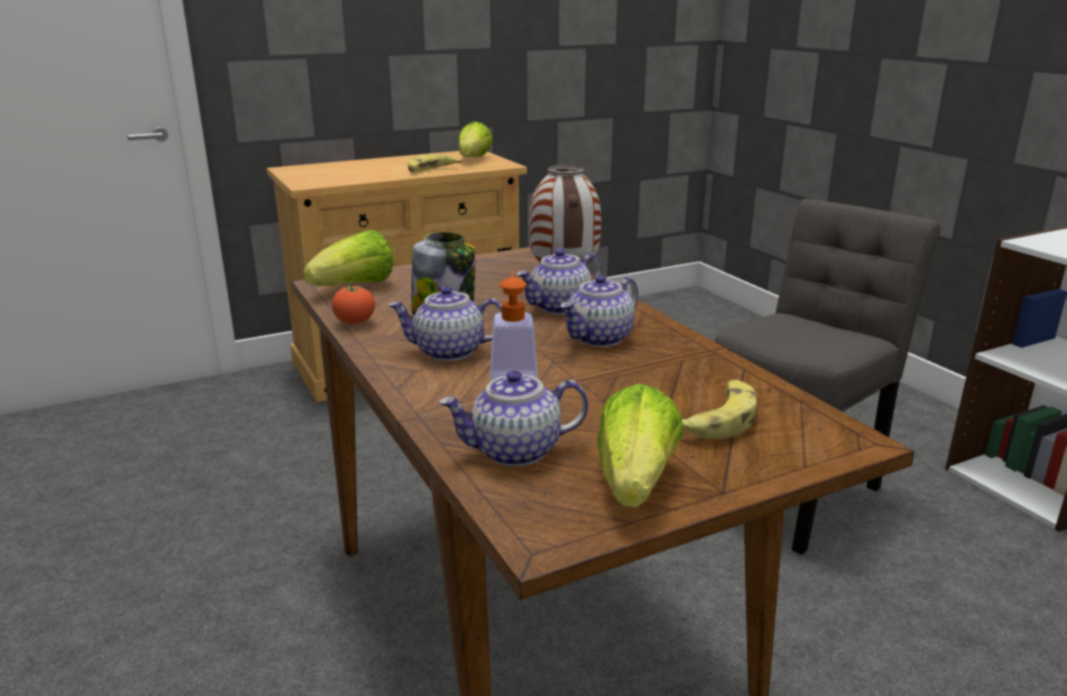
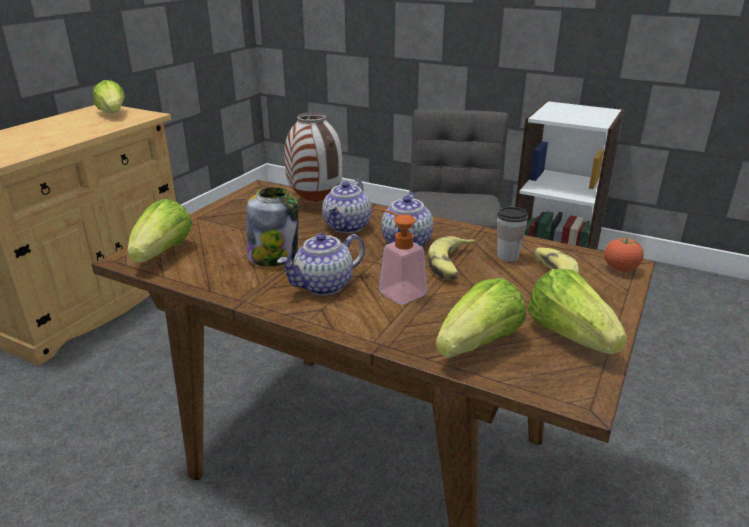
camera: 35 degrees left, 5 degrees up
tomato [332,284,375,324] -> tomato moved to [604,237,644,271]
banana [408,155,462,172] -> banana moved to [428,236,475,280]
teapot [439,370,588,467] -> lettuce [436,278,526,358]
none -> cup [497,207,528,261]

